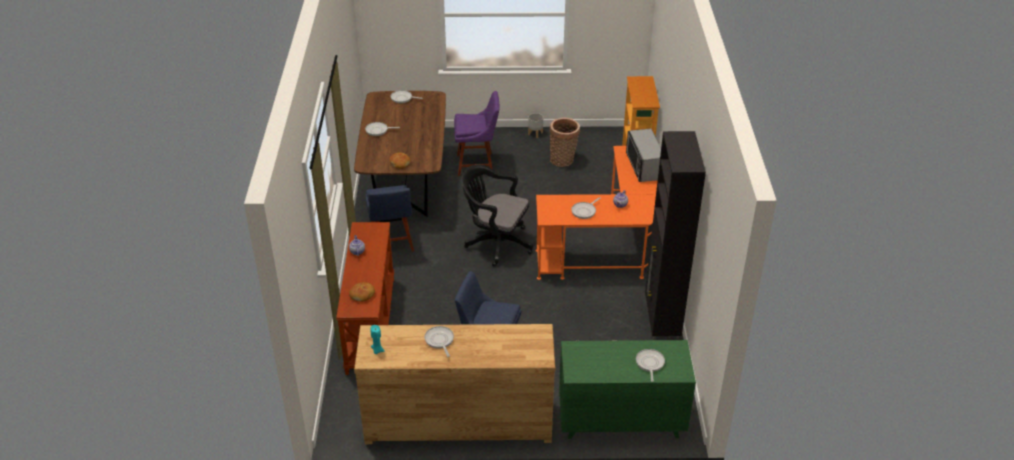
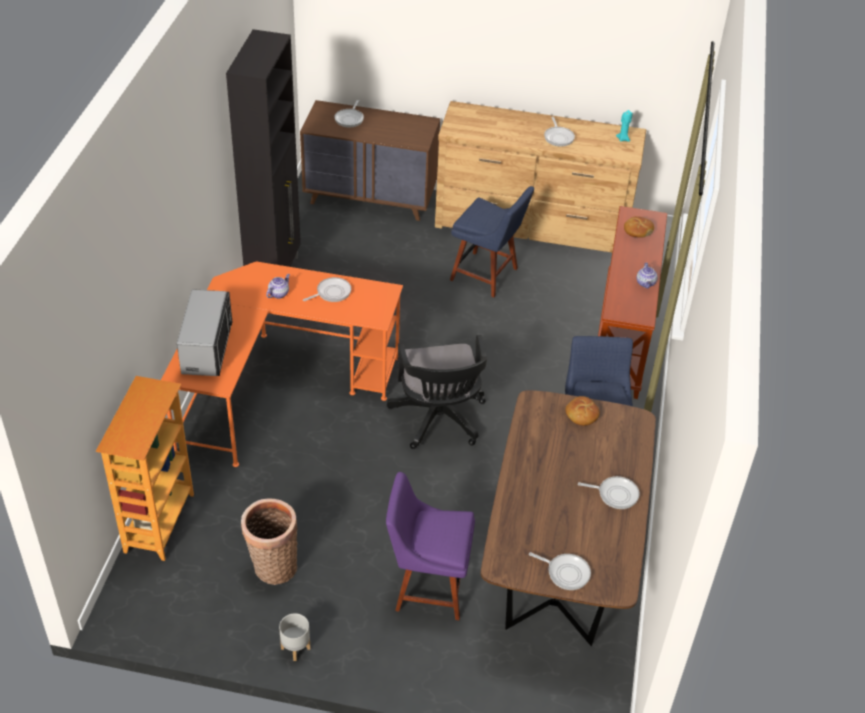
camera: 170 degrees left, 5 degrees up
black office chair [462,164,533,267] -> black office chair turned 45 degrees clockwise [387,335,487,449]
green dresser [559,340,696,439] -> brown dresser [300,100,440,221]

